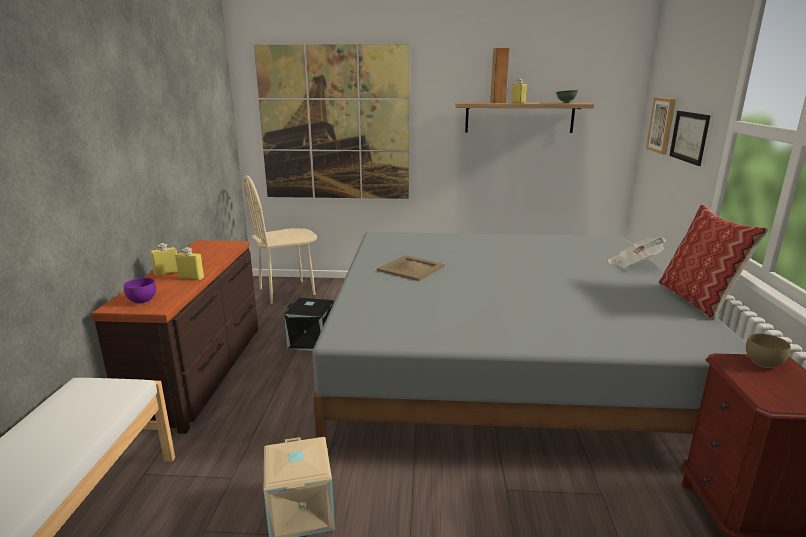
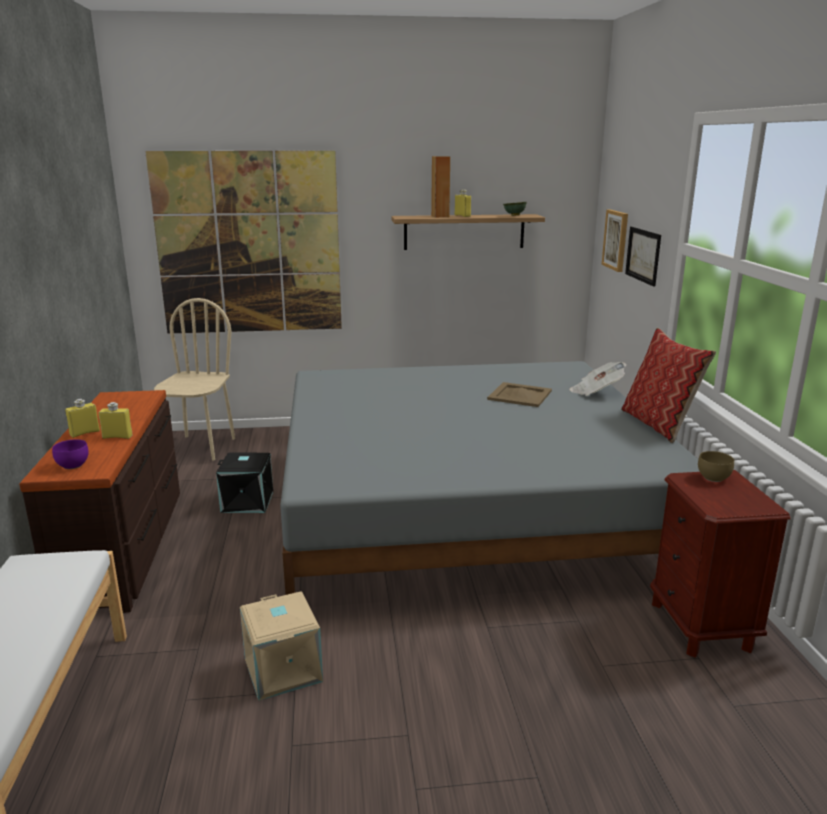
camera: 10 degrees left, 0 degrees up
beige chair [243,175,317,304] -> beige chair turned 135 degrees clockwise [154,298,235,460]
beige tray [377,255,445,281] -> beige tray moved to [487,382,552,407]

